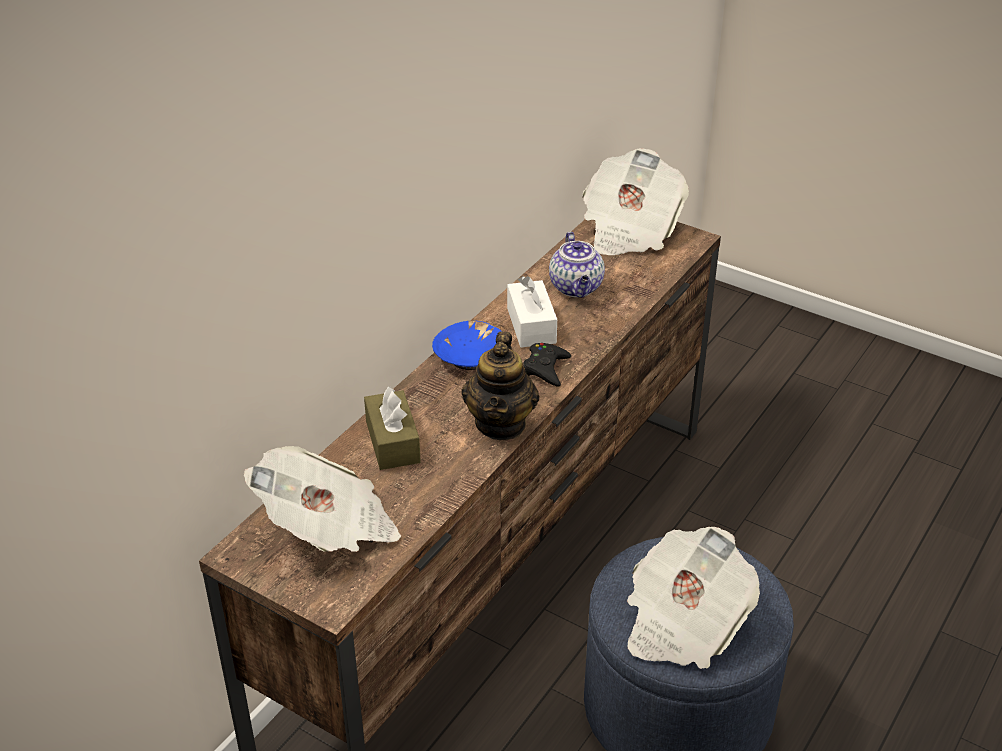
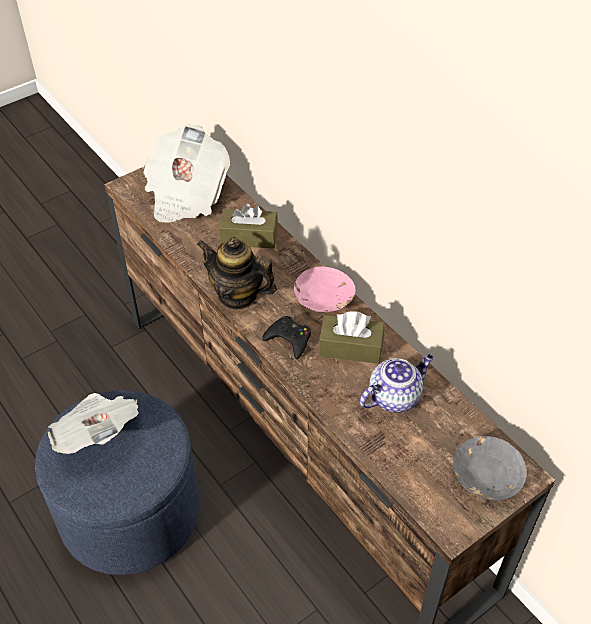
camera: 110 degrees right, 10 degrees up
blue bowl [432,321,501,370] -> pink bowl [294,266,356,312]
white tissue box [507,276,557,348] -> brown tissue box [319,311,385,364]
teapot [549,232,605,298] -> teapot turned 135 degrees clockwise [360,354,434,413]
newspaper [582,148,689,255] -> grey bowl [453,436,527,500]

